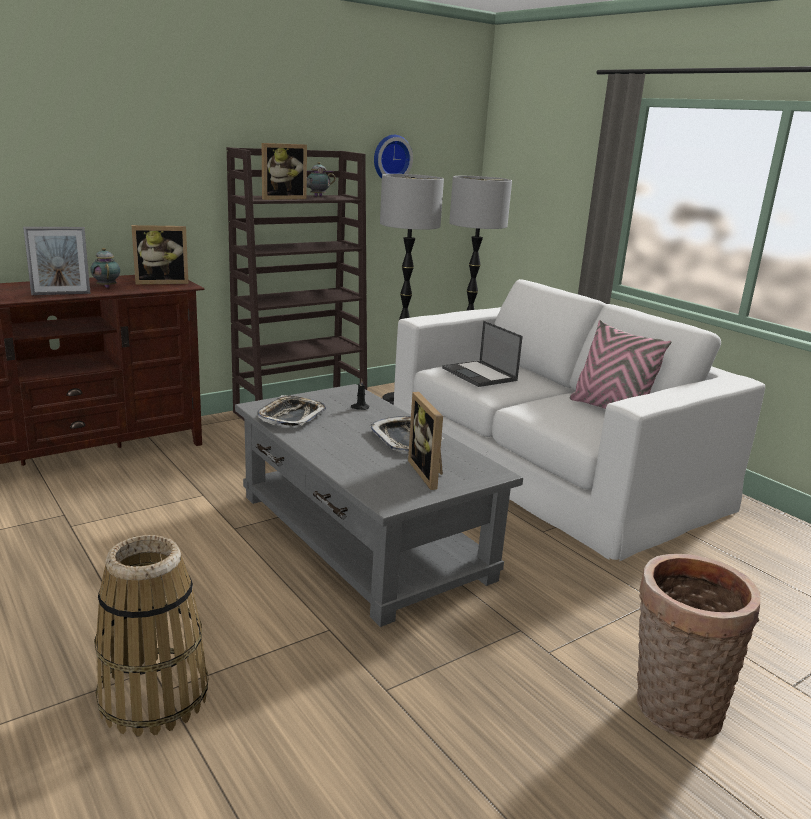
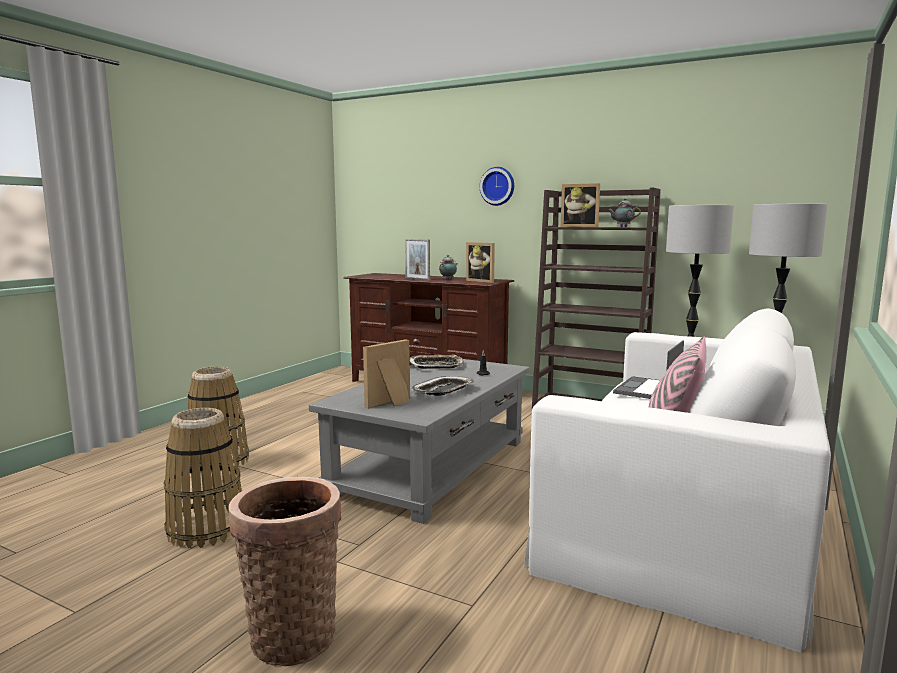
camera: 65 degrees right, 10 degrees down
wall clock [374,135,413,179] -> wall clock moved to [480,167,514,206]
none -> basket [164,408,242,548]

